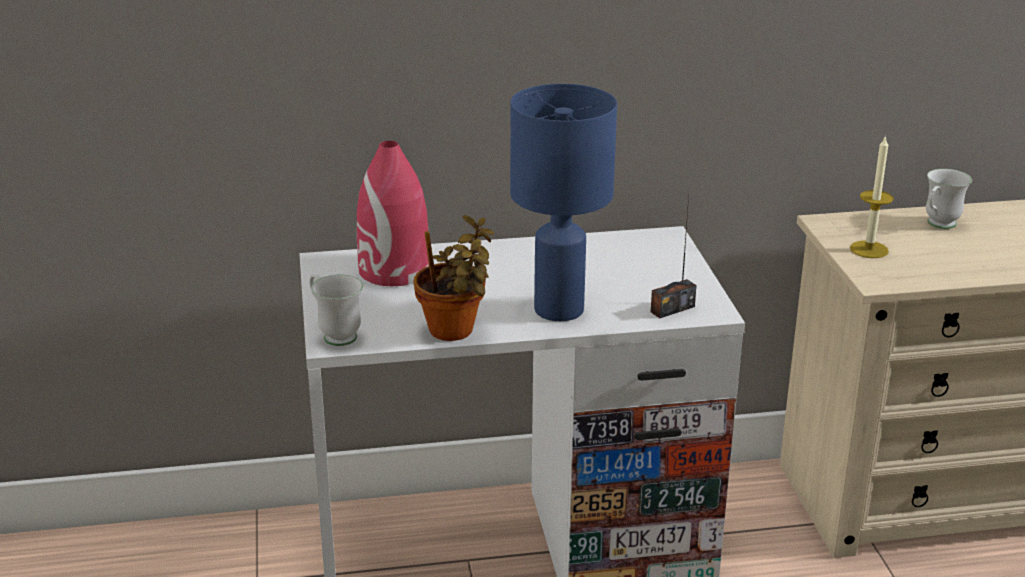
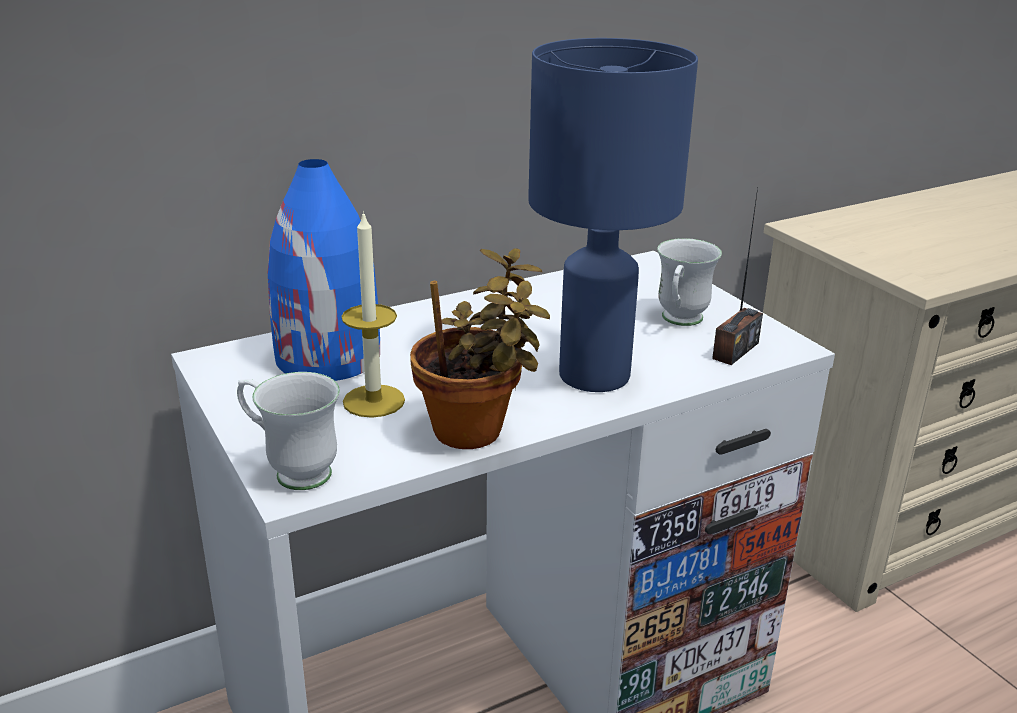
camera: 20 degrees left, 0 degrees up
red vase [357,141,429,286] -> blue vase [268,159,380,381]
candle [850,135,894,258] -> candle moved to [341,210,405,418]
white mug [926,169,972,229] -> white mug moved to [657,238,722,326]

